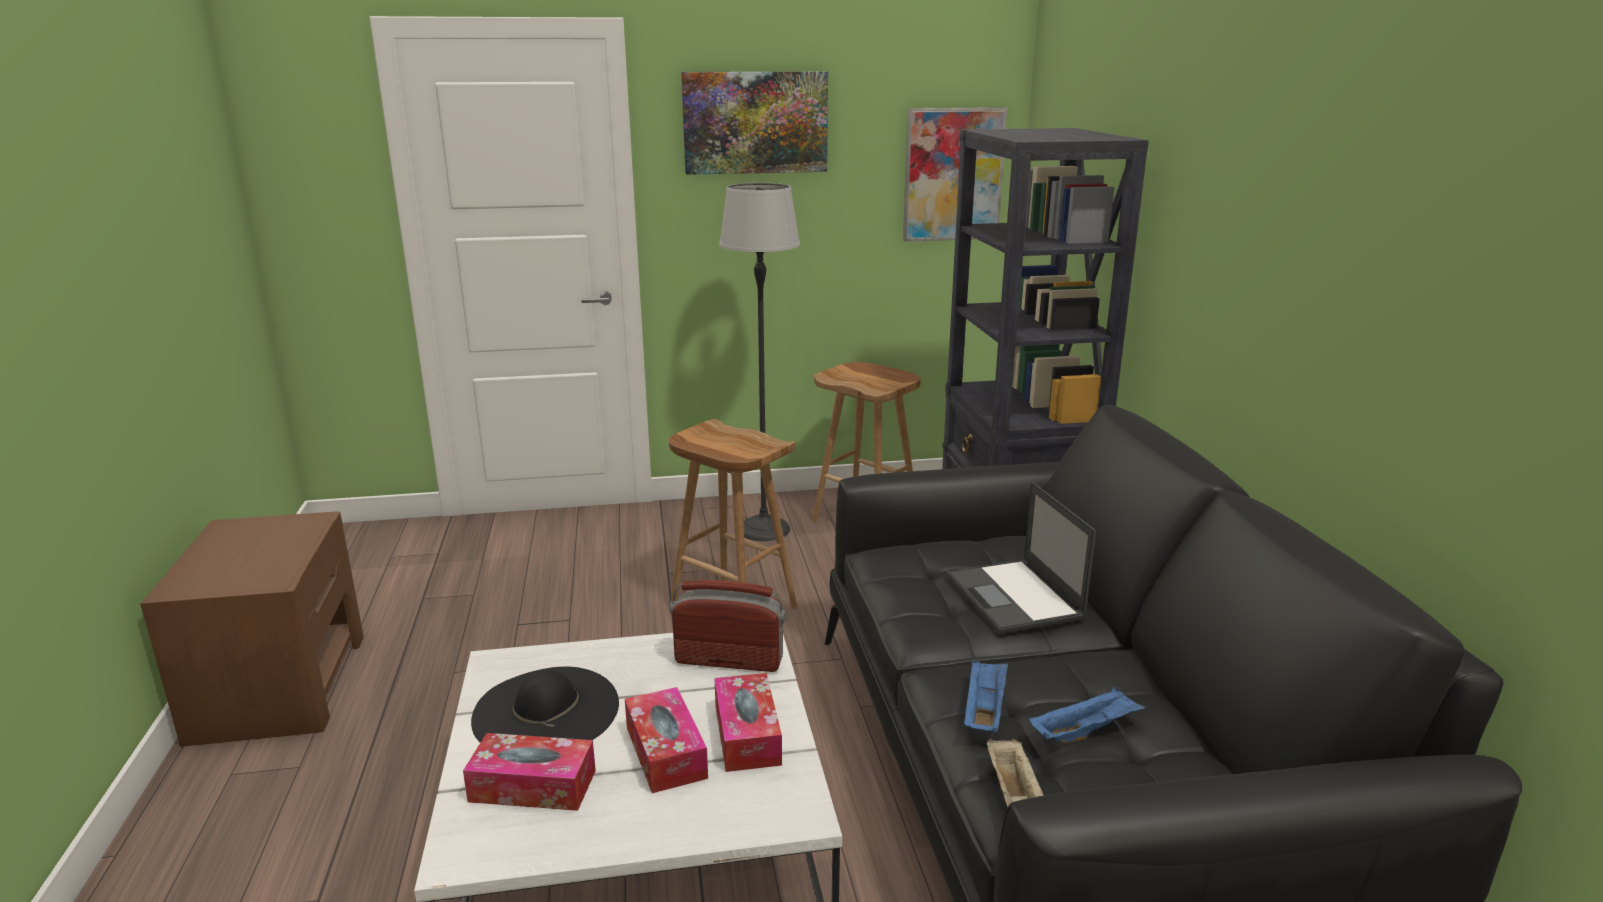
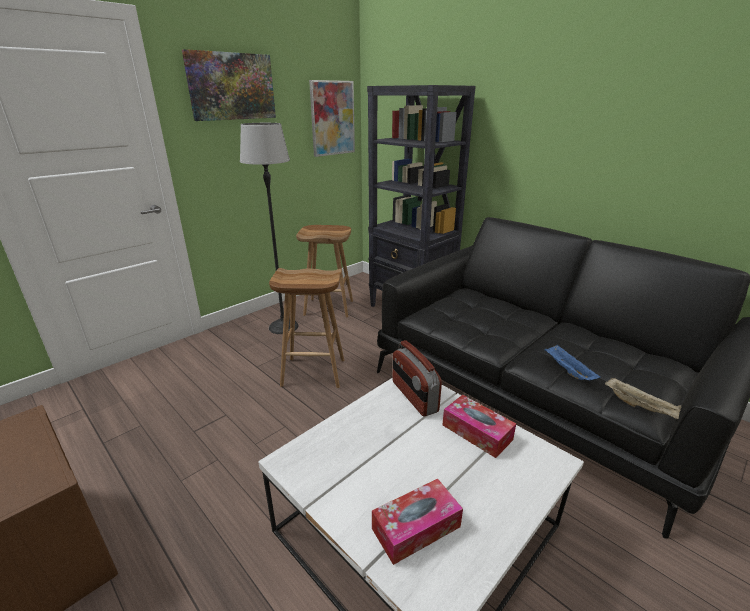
camera: 35 degrees left, 5 degrees up
black hat [471,667,619,743] -> none
tissue box [625,687,708,793] -> none
radio [670,580,786,672] -> radio turned 90 degrees counterclockwise [392,340,442,416]
laptop [947,482,1096,634] -> none
blue tray [1029,687,1146,743] -> none

